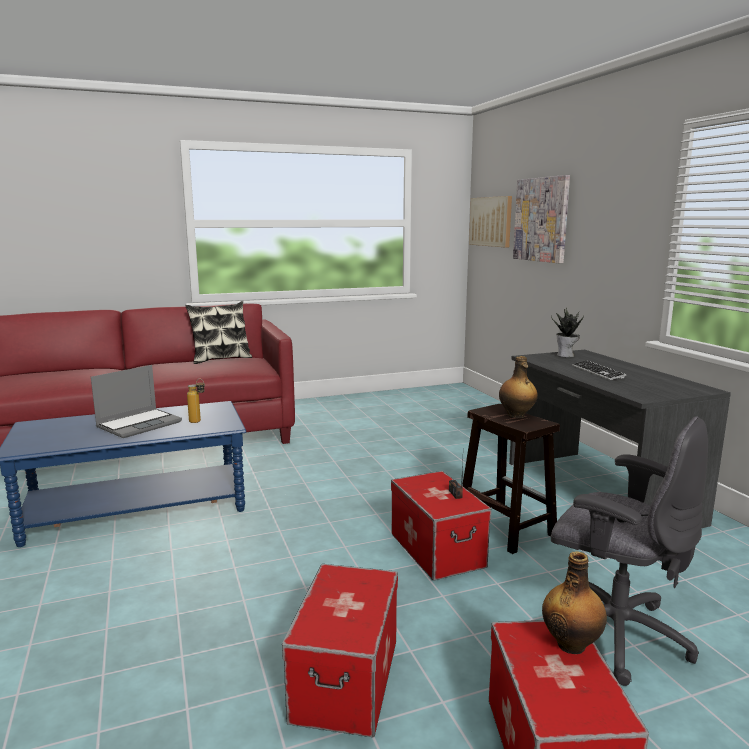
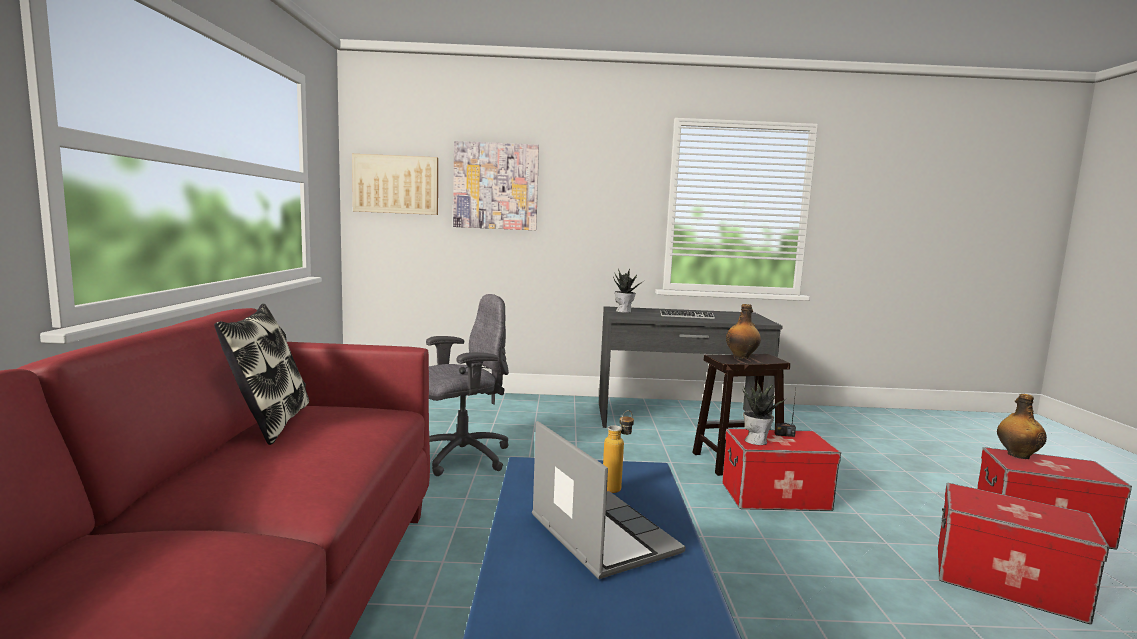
camera: 70 degrees left, 5 degrees down
grey office chair [551,416,708,686] -> grey office chair moved to [426,294,509,476]
none -> potted plant [742,382,786,445]

